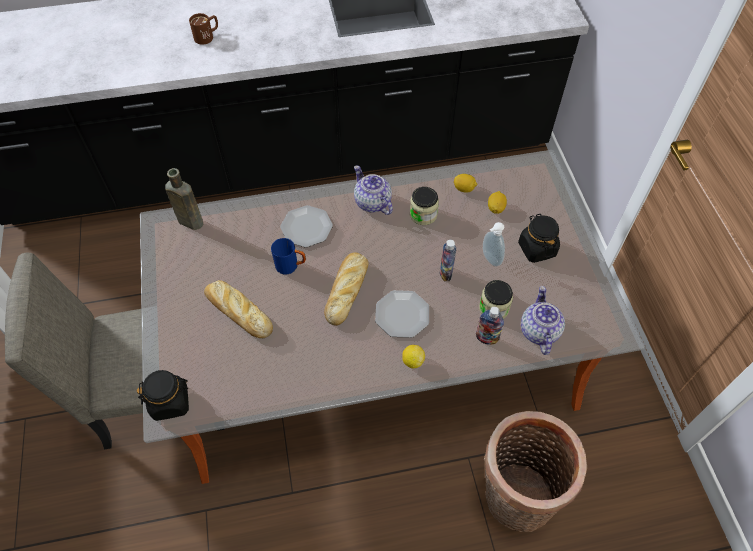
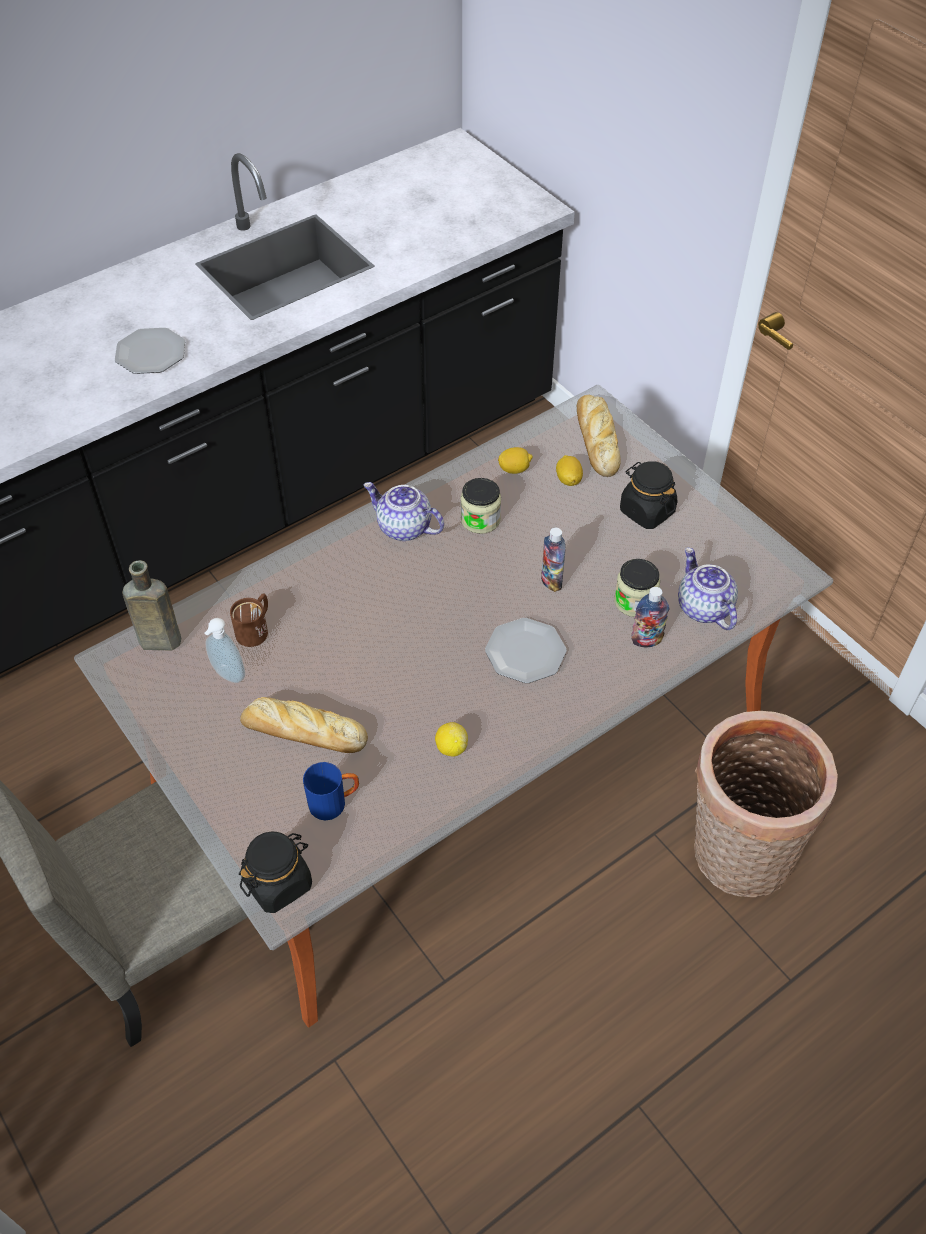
camera: 25 degrees left, 5 degrees down
brown mug [189,13,218,45] -> brown mug moved to [230,593,268,647]
blue mug [271,238,306,274] -> blue mug moved to [303,762,359,820]
plate [280,205,333,247] -> plate moved to [115,328,185,374]
bread [324,252,369,326] -> bread moved to [577,395,621,477]
lemon [402,345,425,368] -> lemon moved to [435,722,468,757]
soap dispenser [483,222,505,267] -> soap dispenser moved to [204,618,245,683]

